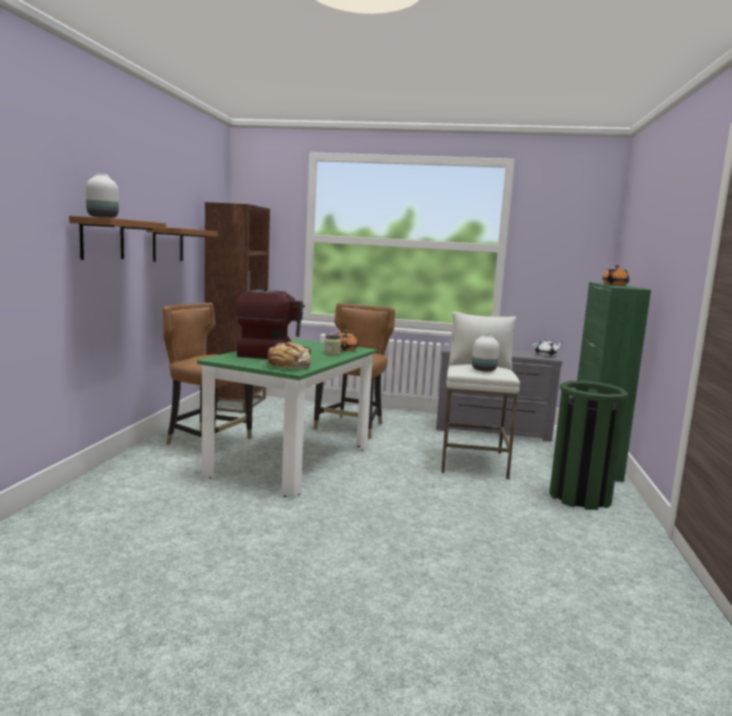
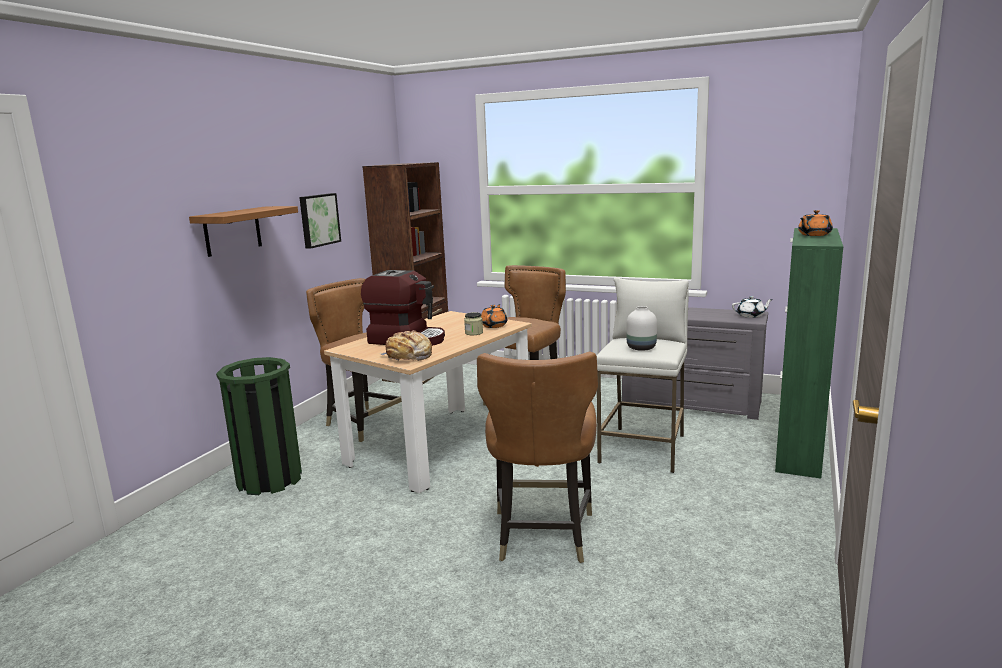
camera: 15 degrees right, 5 degrees up
white vase [86,173,119,218] -> none
shelf [146,227,218,262] -> picture [299,193,341,249]
green dining table [197,339,377,498] -> beige dining table [324,311,532,493]
green trash can [549,381,629,510] -> green trash can moved to [216,357,302,495]
none -> brown chair [477,351,598,563]

